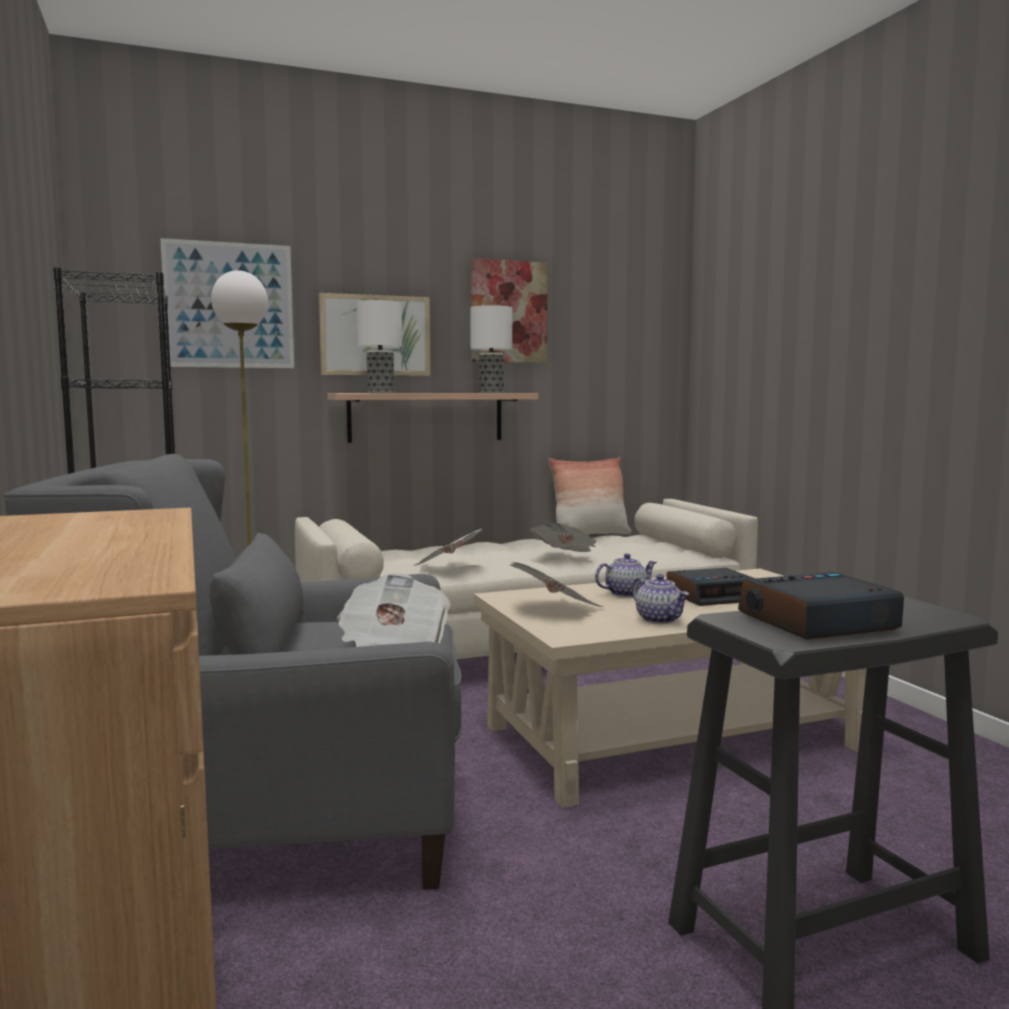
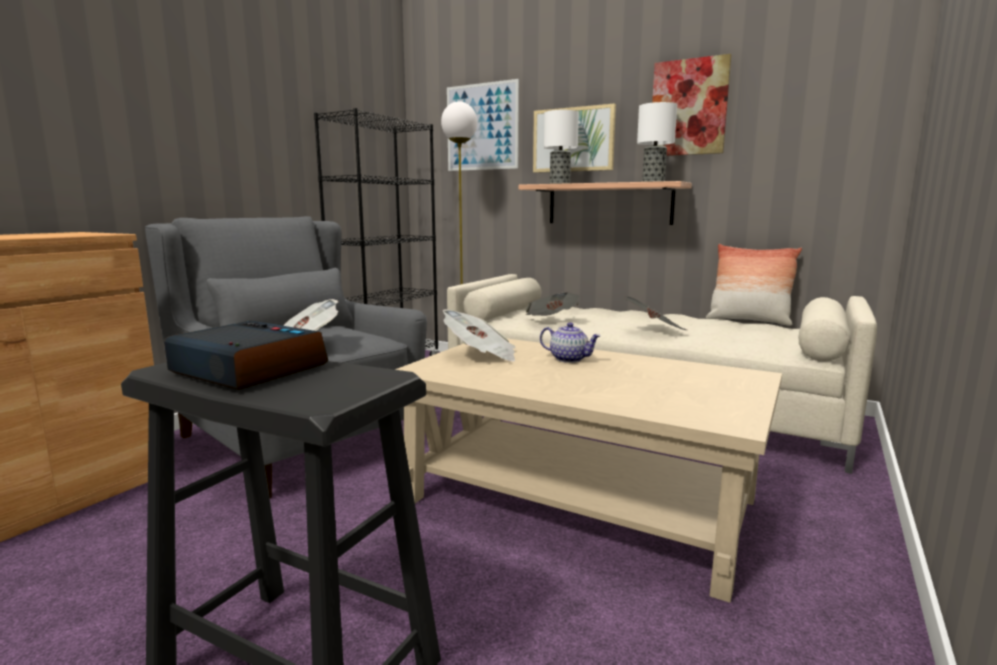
camera: 50 degrees right, 5 degrees up
teapot [632,574,689,624] -> none
alarm clock [667,568,755,606] -> none

